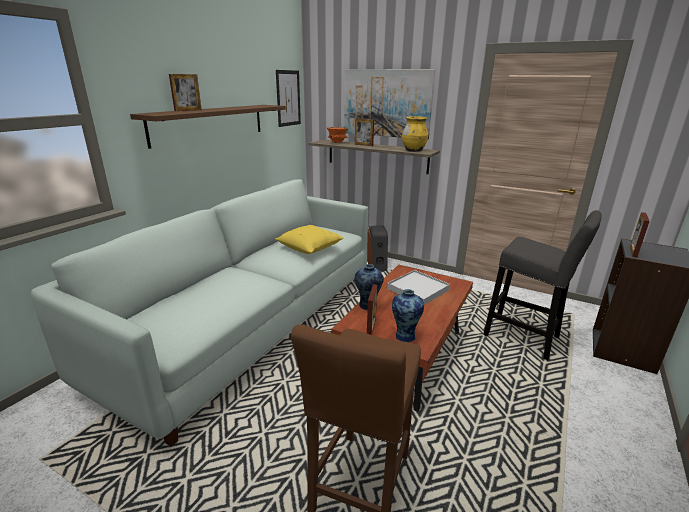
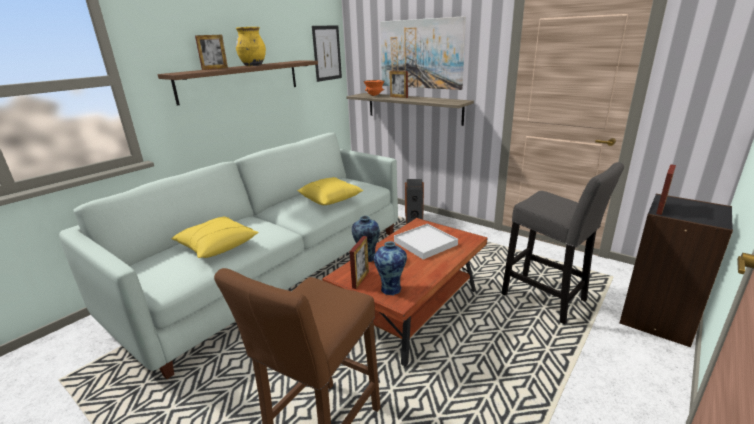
camera: 10 degrees right, 0 degrees up
yellow vase [402,116,428,152] -> yellow vase moved to [236,27,266,66]
none -> yellow pillow [171,217,259,258]

